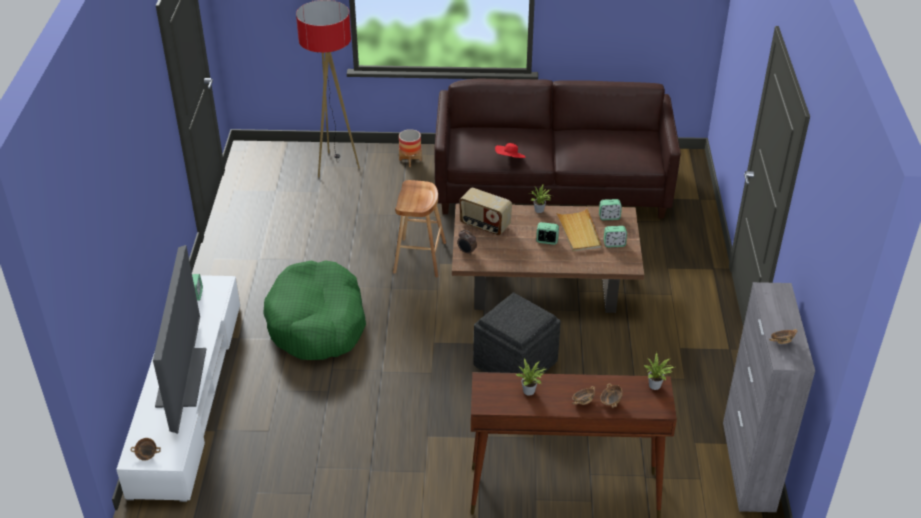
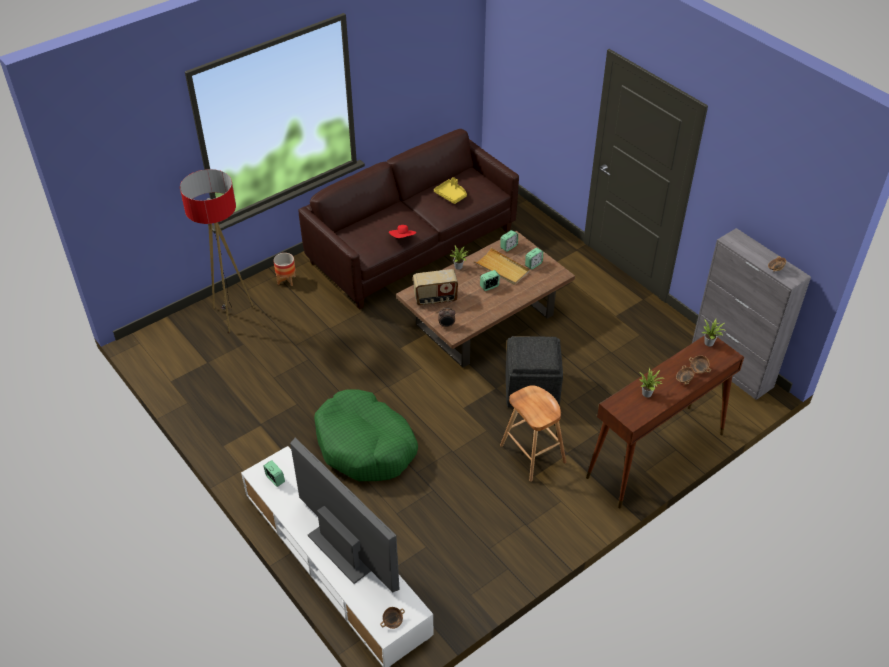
camera: 40 degrees left, 5 degrees up
brown stool [393,180,446,277] -> brown stool moved to [500,385,566,482]
none -> yellow tray [434,177,467,204]

